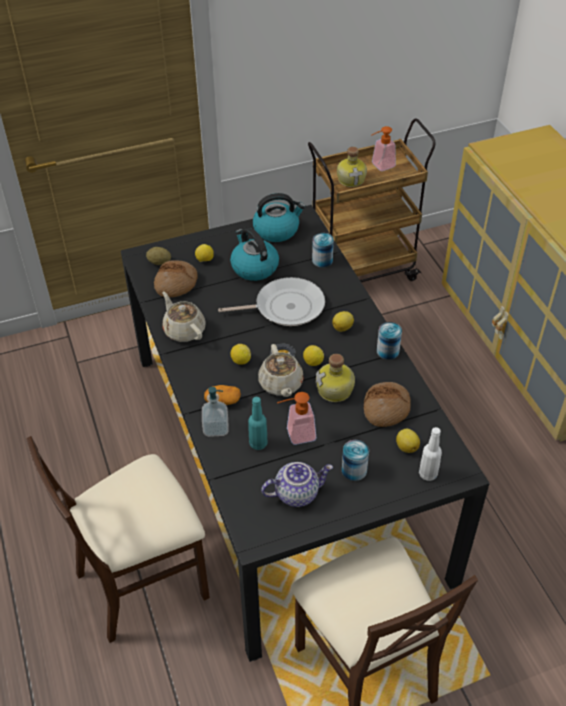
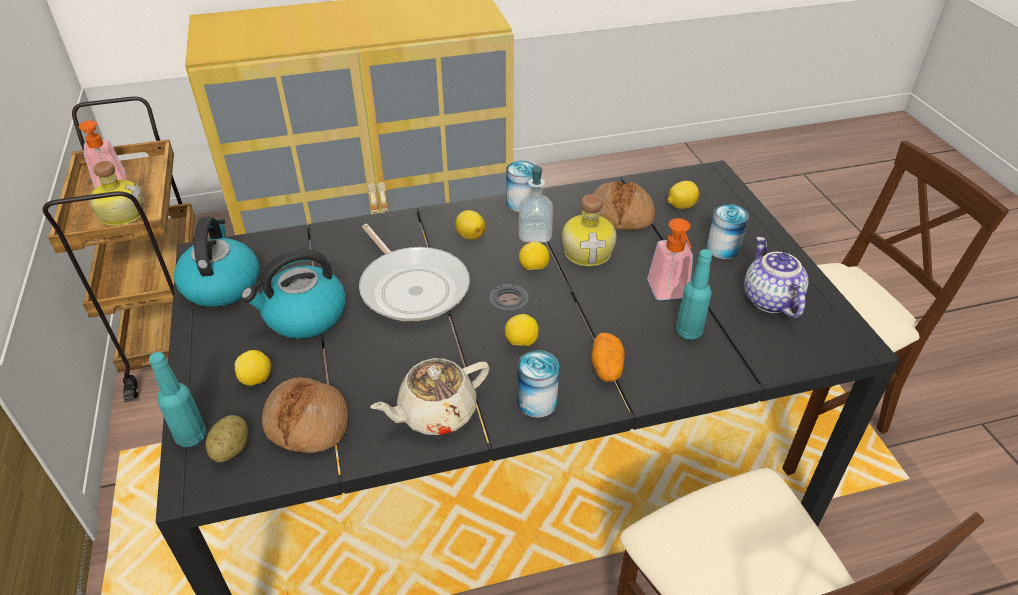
camera: 85 degrees left, 5 degrees down
soap dispenser [202,387,229,437] -> soap dispenser moved to [519,165,553,243]
frying pan [218,277,325,326] -> frying pan turned 150 degrees clockwise [359,224,470,322]
beige teapot [258,344,304,397] -> none
can [312,233,334,268] -> can moved to [517,350,559,418]
white bottle [419,427,442,481] -> none
none -> turquoise bottle [149,352,206,447]

